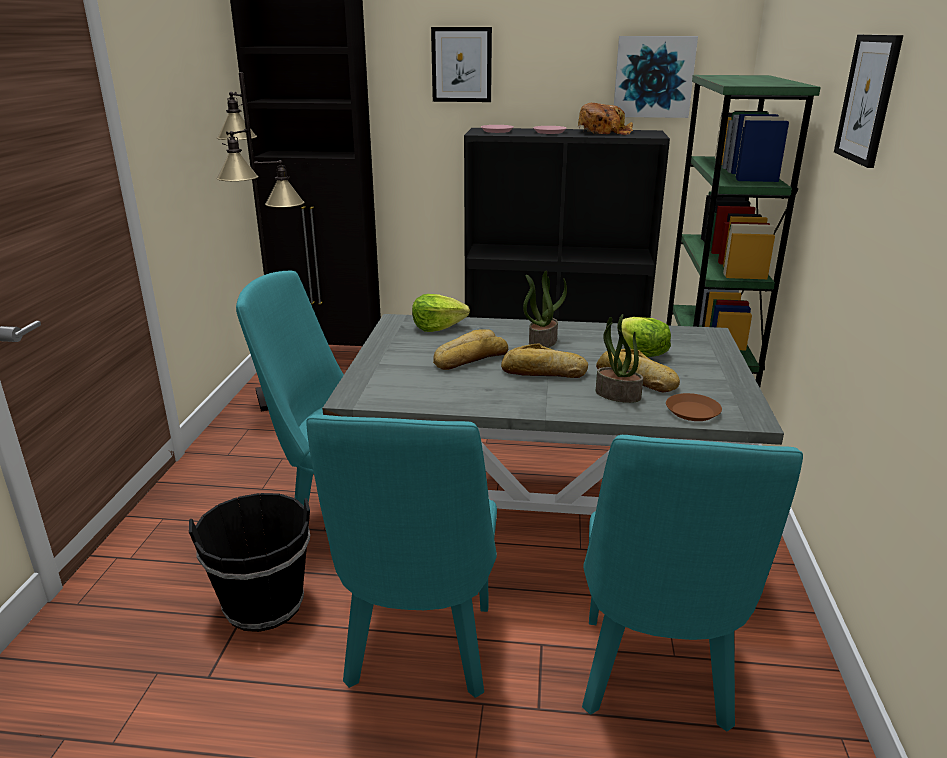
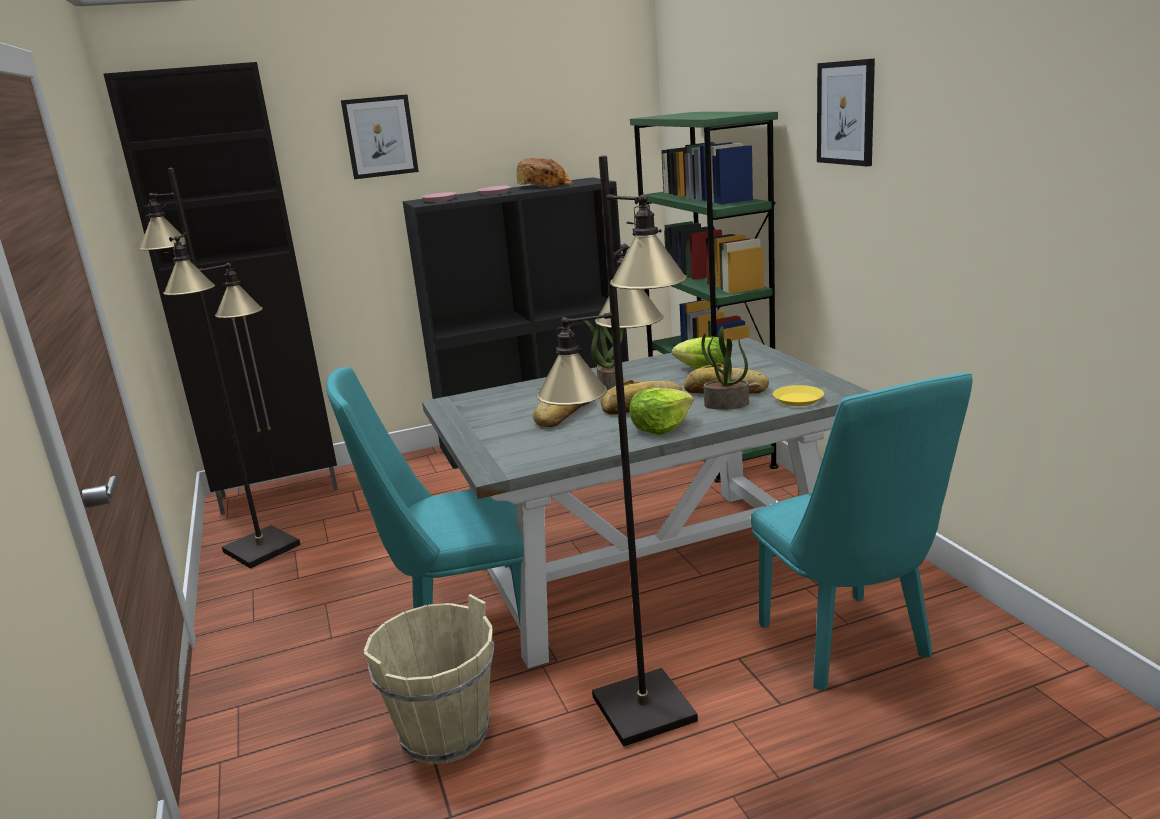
camera: 25 degrees left, 5 degrees down
black bucket [189,493,310,632] -> beige bucket [364,594,495,765]
turquoise chair [306,414,497,698] -> black floor lamp [537,155,698,747]
lettuce [412,294,470,332] -> lettuce moved to [629,388,694,435]
picture [614,36,698,118] -> none
brown plate [666,393,722,421] -> yellow plate [773,385,824,406]

